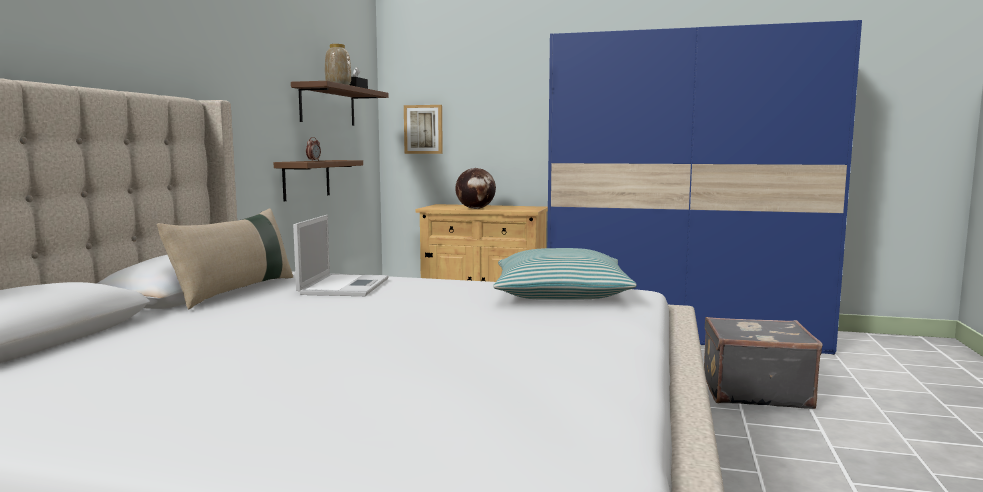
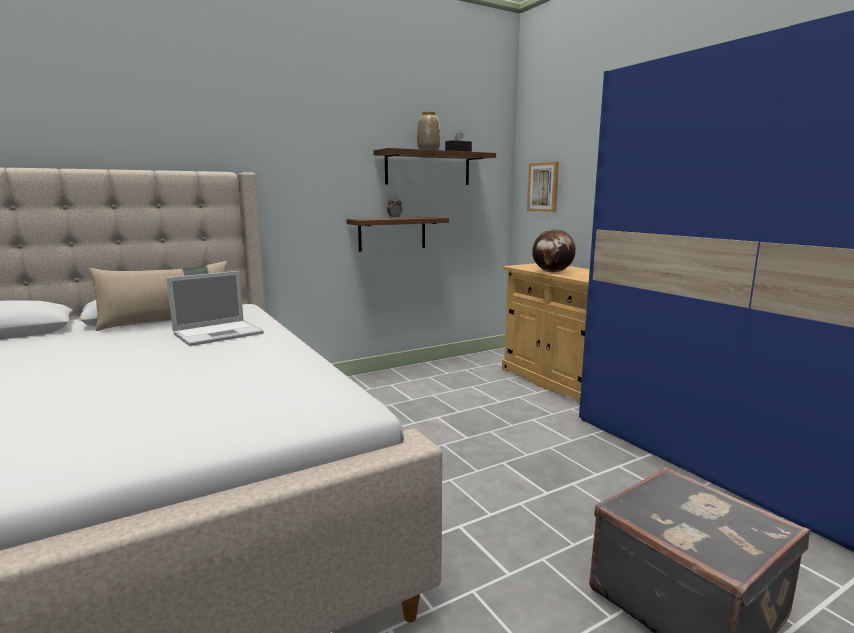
camera: 45 degrees right, 5 degrees up
pillow [493,248,637,300] -> none

